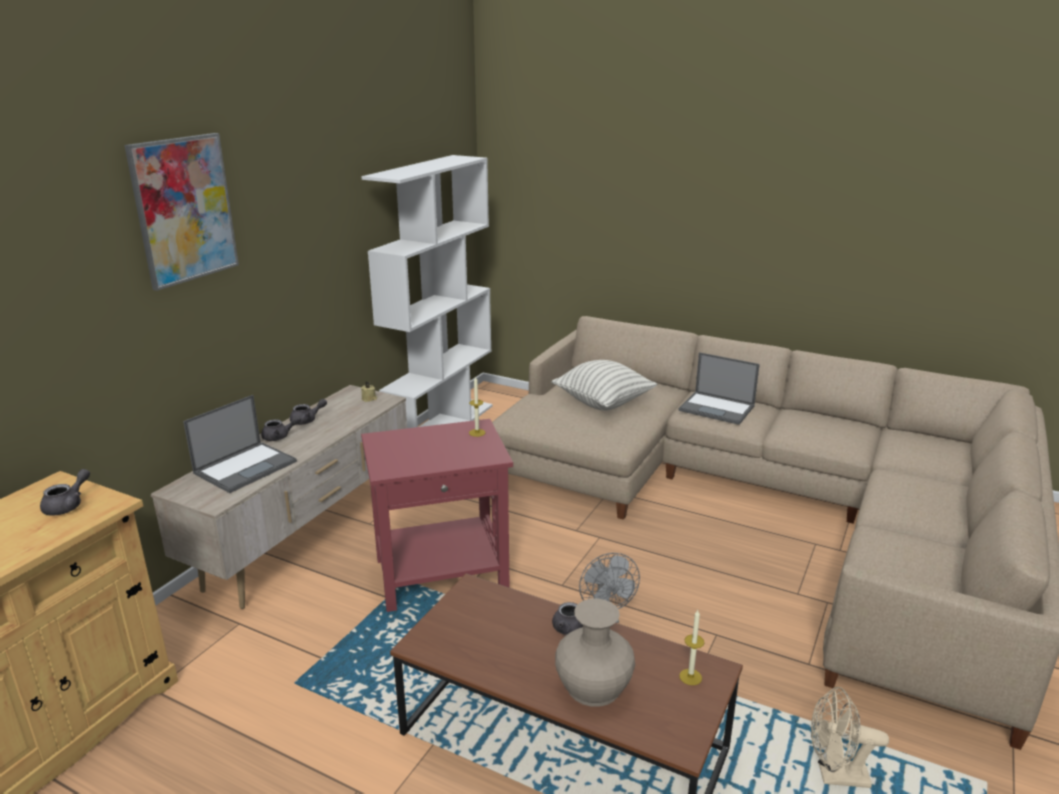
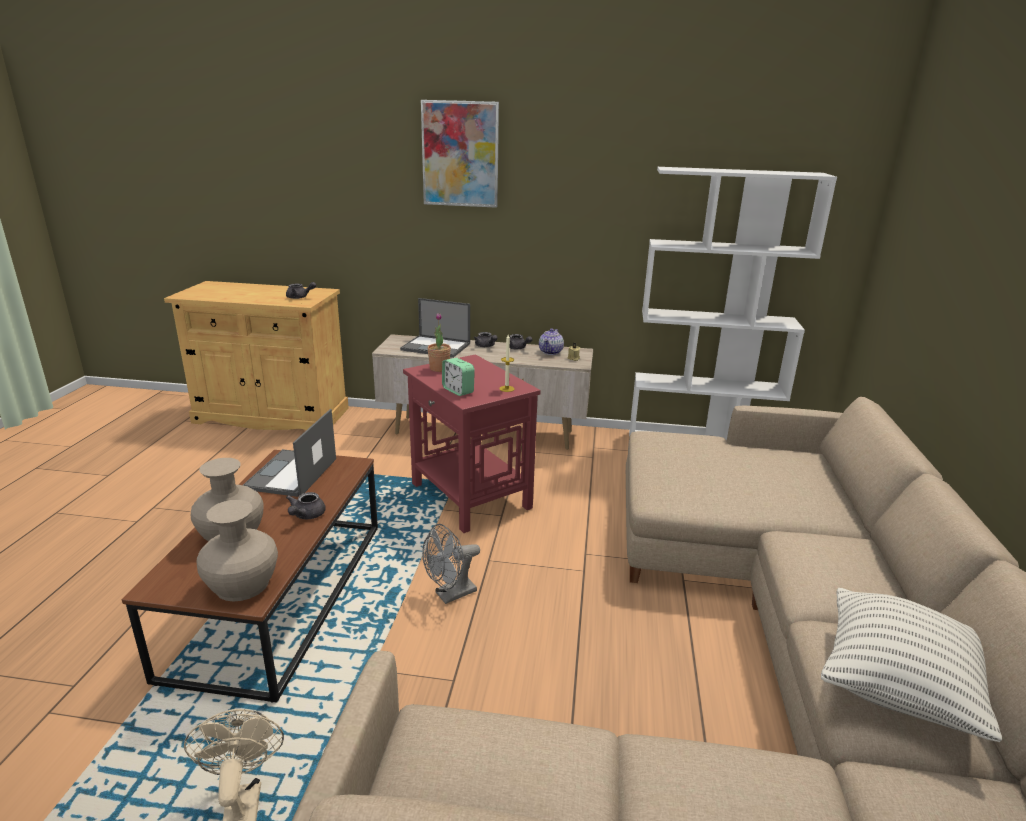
camera: 70 degrees right, 0 degrees up
pillow [551,360,657,411] -> pillow moved to [821,588,1002,742]
laptop [678,352,760,425] -> laptop moved to [243,409,336,497]
candle [679,610,704,685] -> beige vase [196,500,278,602]
none -> potted plant [427,313,451,372]
none -> alarm clock [442,358,475,396]
none -> teapot [539,329,564,355]

